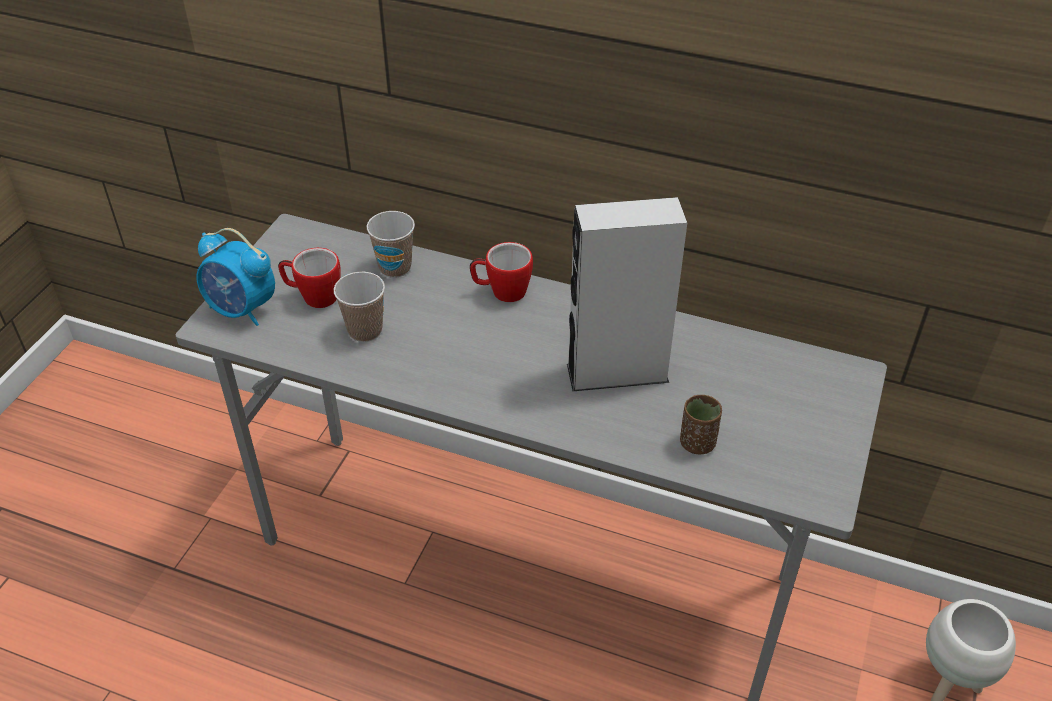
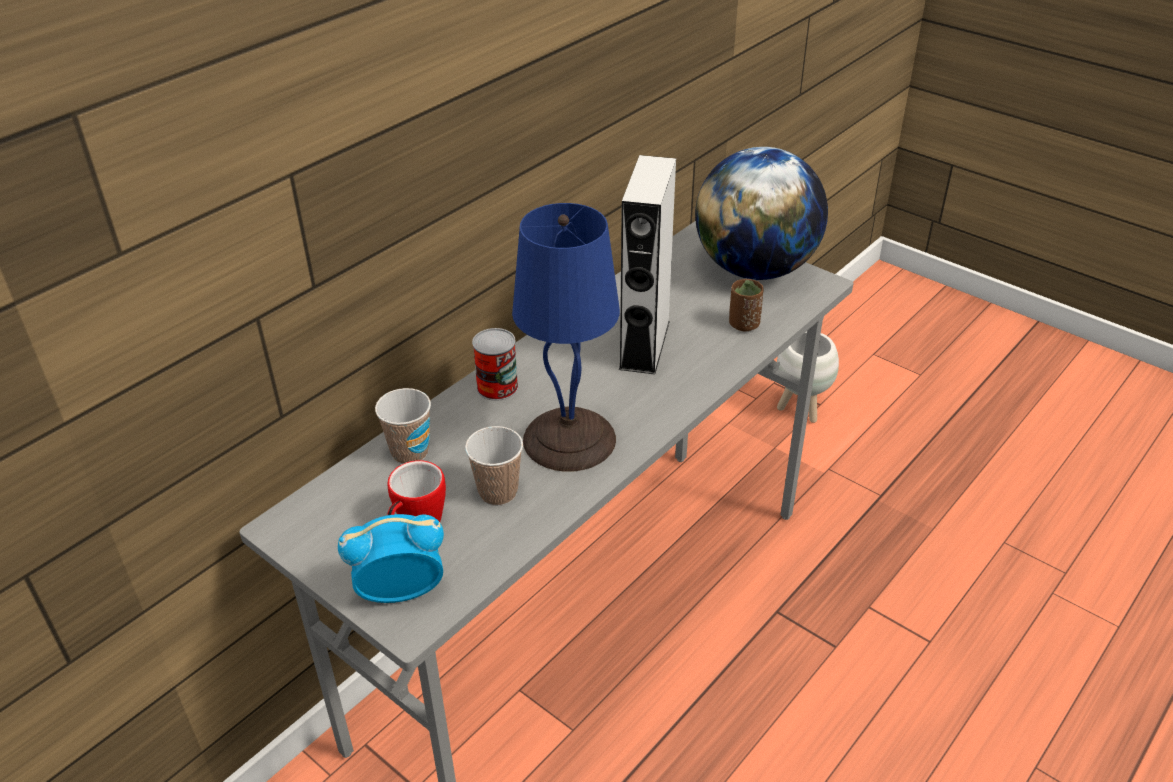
camera: 70 degrees left, 5 degrees down
alarm clock [196,228,275,326] -> alarm clock turned 150 degrees counterclockwise [338,514,444,603]
mug [470,242,533,302] -> can [472,328,518,401]
none -> blue table lamp [512,203,620,472]
none -> globe [695,147,828,280]

